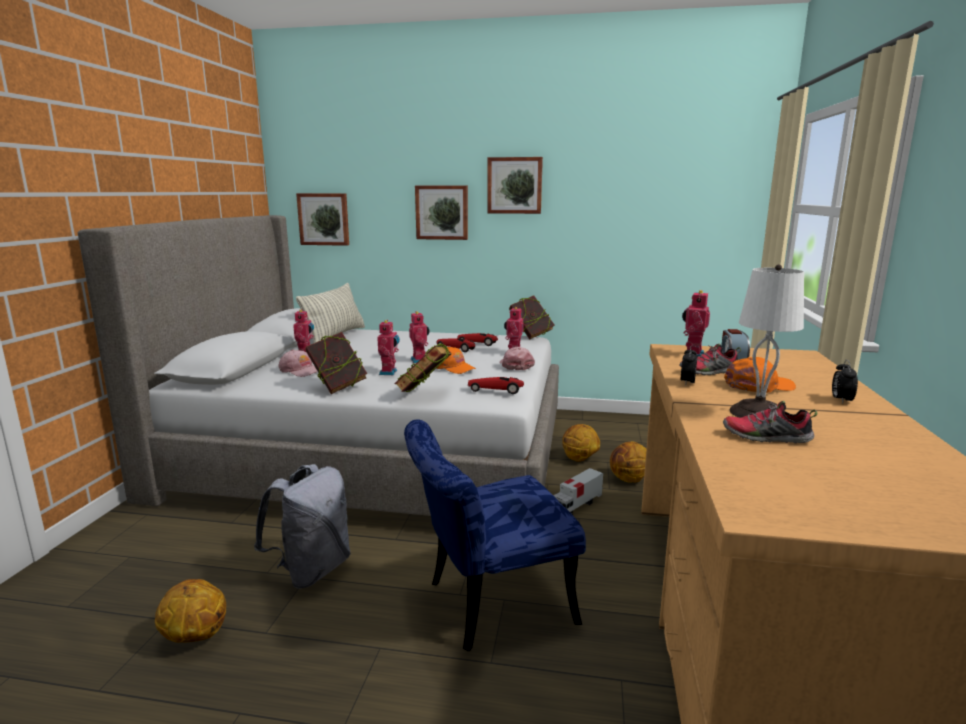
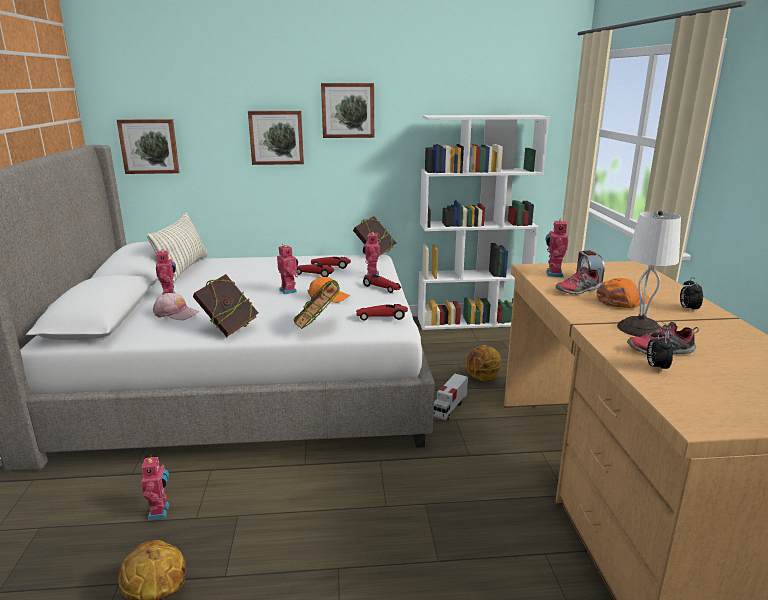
camera: 15 degrees left, 5 degrees up
grey backpack [254,464,351,589] -> none
toy robot [377,320,400,375] -> toy robot moved to [141,455,169,520]
blue chair [404,419,586,651] -> none
pink cap [499,347,535,370] -> toy car [363,274,401,293]
basketball [562,424,600,462] -> none
alarm clock [681,346,698,386] -> alarm clock moved to [647,328,673,373]
none -> white bookcase [418,115,549,330]

